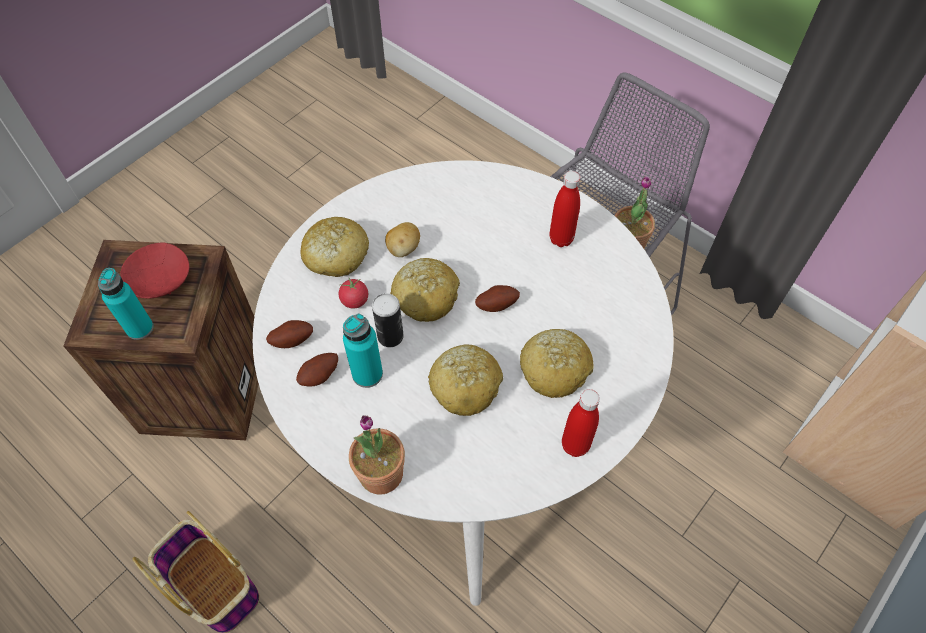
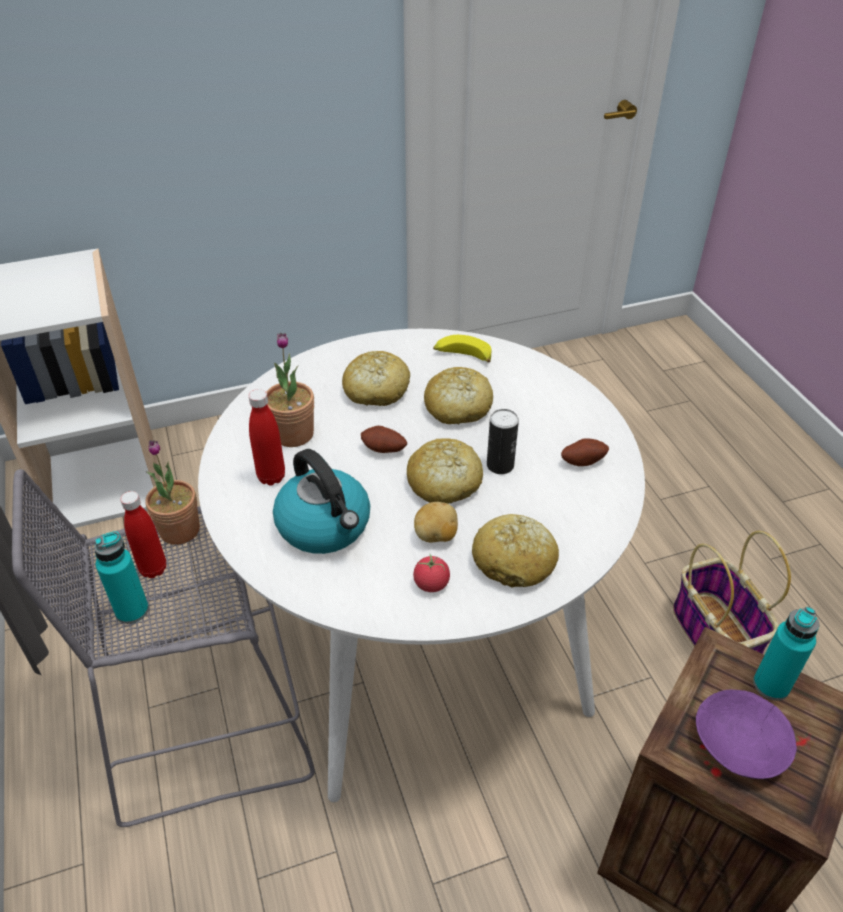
camera: 150 degrees left, 15 degrees down
red bowl [120,242,190,299] -> purple bowl [696,689,797,779]
potato [266,320,313,348] -> none
tomato [339,278,368,308] -> tomato moved to [413,554,450,592]
turquoise bottle [343,313,383,388] -> turquoise bottle moved to [94,531,149,624]
potted plant [349,415,405,495] -> potted plant moved to [267,333,314,447]
red bottle [562,389,600,457] -> red bottle moved to [120,491,166,578]
none -> kettle [273,449,370,554]
none -> banana [433,335,491,362]

